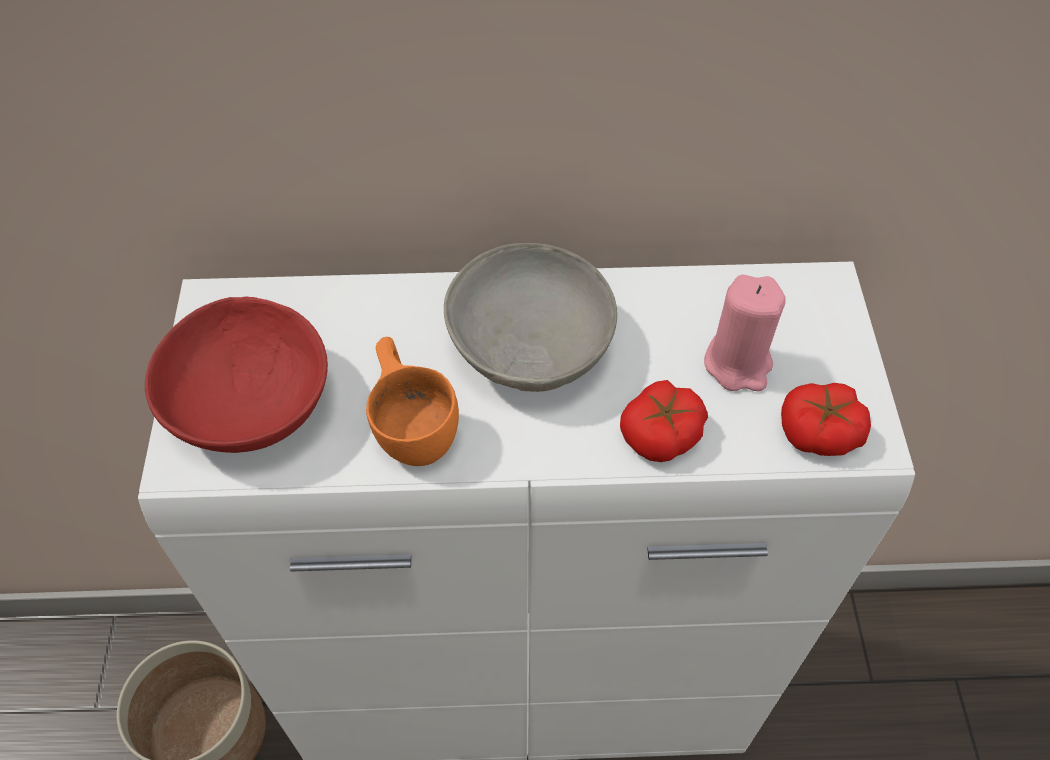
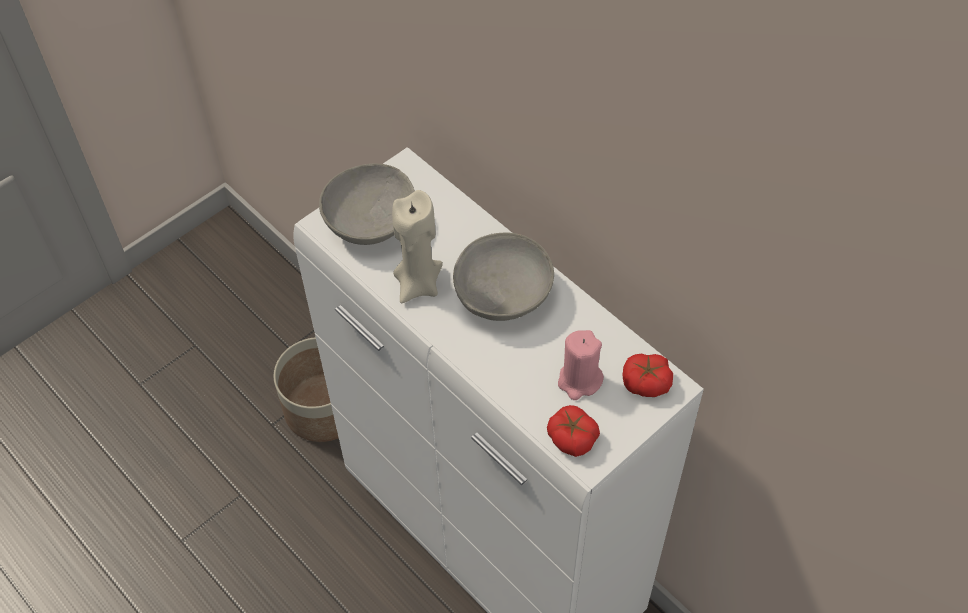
camera: 50 degrees right, 0 degrees up
red bowl [145,296,328,453] -> grey bowl [319,164,415,245]
orange cup [366,337,459,466] -> beige candle [392,190,443,303]
tomato [620,380,708,462] -> tomato moved to [623,354,673,397]

